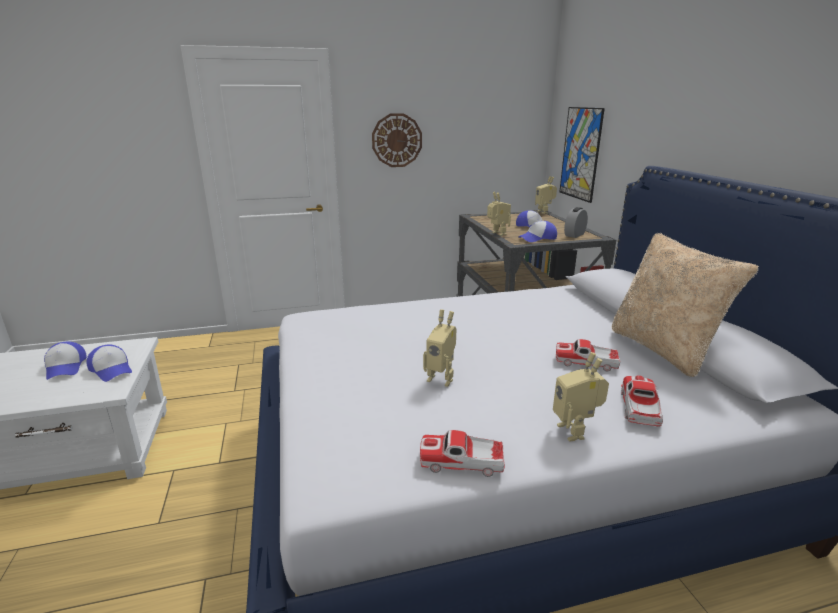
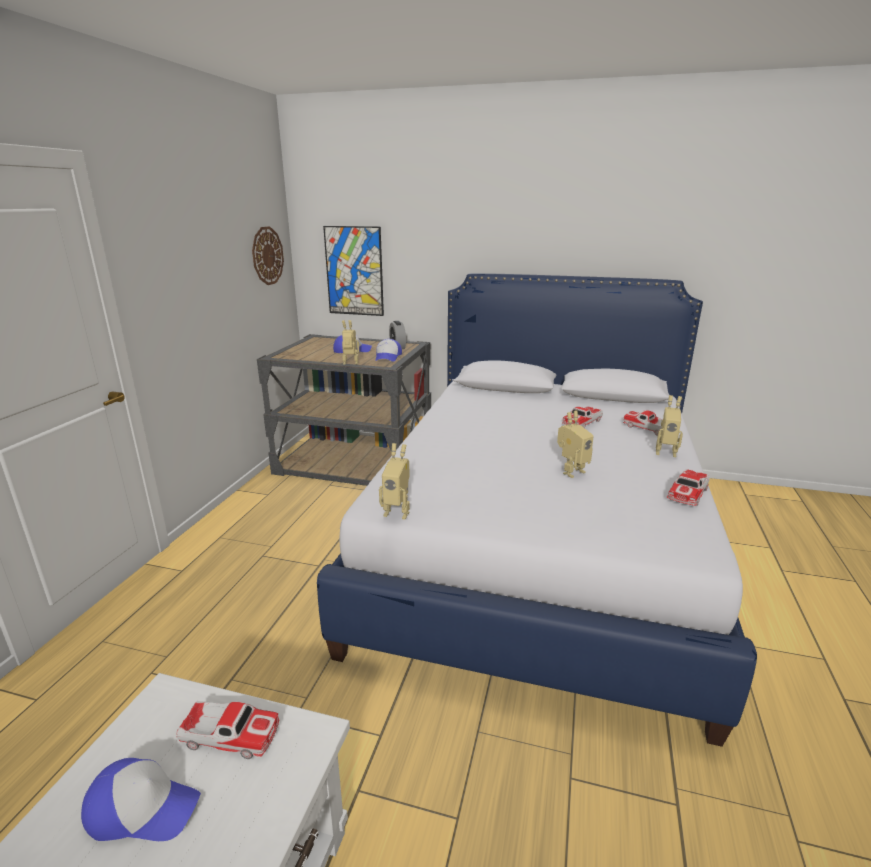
camera: 60 degrees left, 0 degrees up
cap [87,344,132,382] -> toy car [176,701,279,759]
wall clock [372,113,422,167] -> wall clock moved to [252,226,284,285]
toy robot [535,176,557,214] -> toy robot moved to [379,443,410,519]
beige pillow [612,233,759,377] -> none

